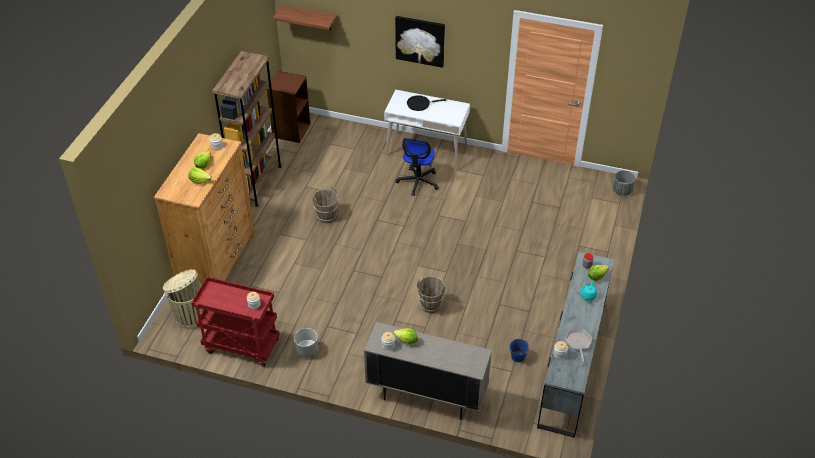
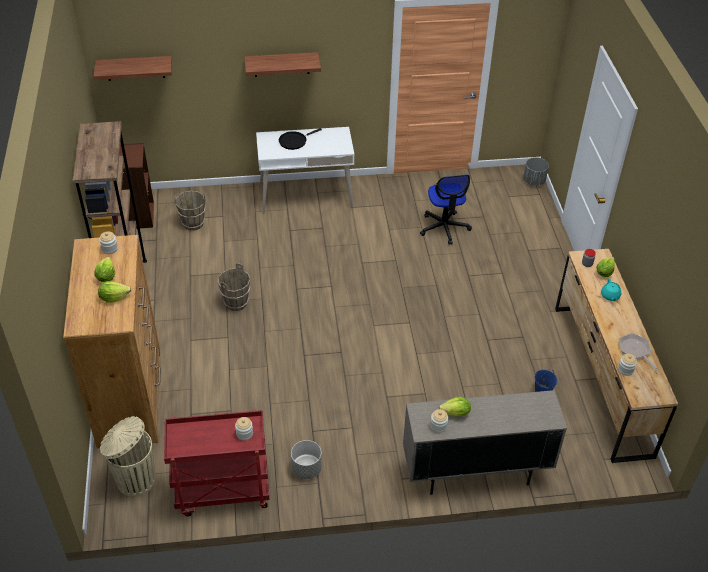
camera: 25 degrees left, 0 degrees up
picture [395,16,445,68] -> shelf [244,52,321,77]
office chair [396,138,439,196] -> office chair moved to [420,175,472,245]
brown bucket [417,276,445,313] -> brown bucket moved to [174,191,206,231]
grey dresser [537,252,614,438] -> brown dresser [555,249,678,463]

